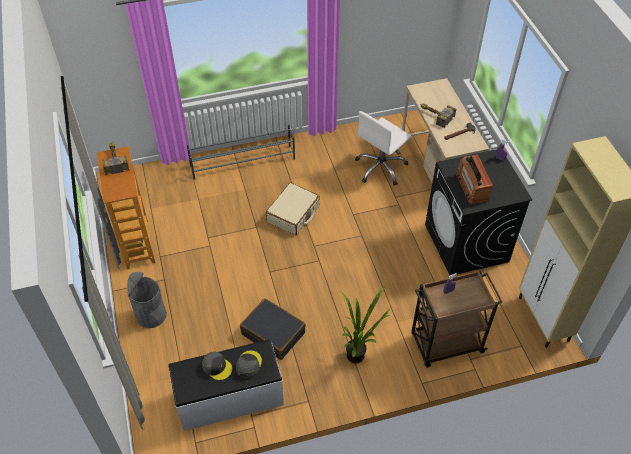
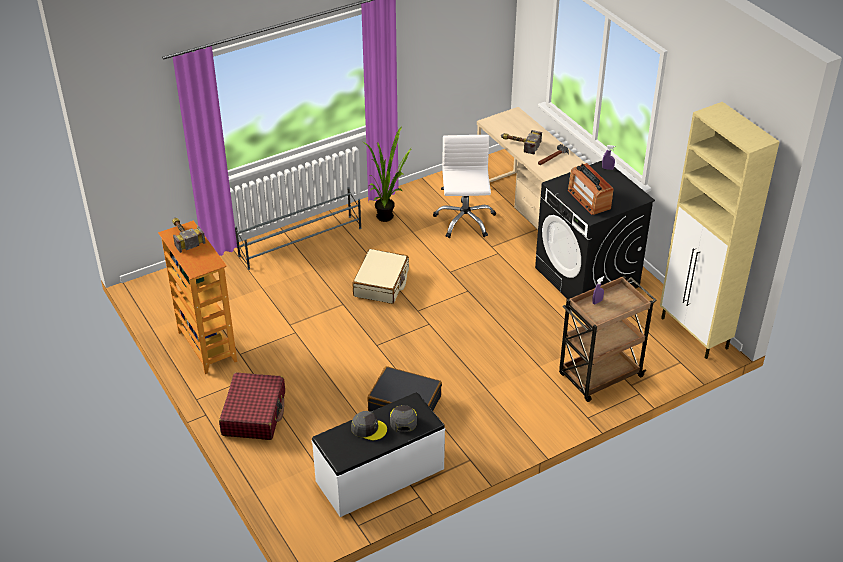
camera: 15 degrees left, 10 degrees down
grey trash can [127,272,167,328] -> red suitcase [219,372,285,440]
potted plant [341,286,391,363] -> potted plant moved to [363,126,412,222]
white office chair [355,111,411,186] -> white office chair turned 150 degrees clockwise [433,135,496,238]

